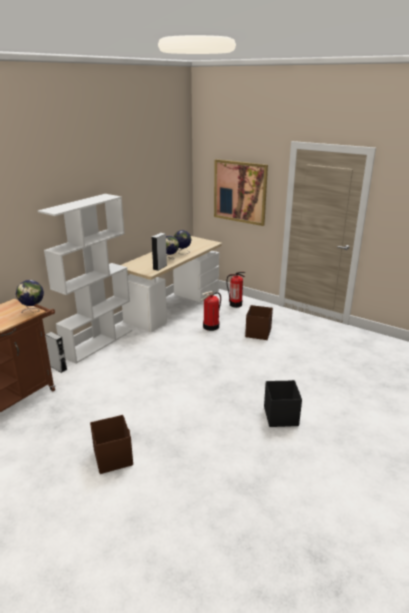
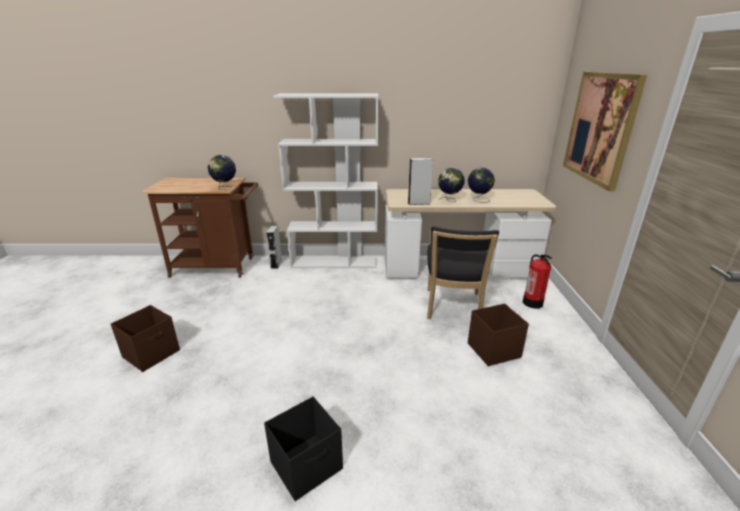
camera: 55 degrees right, 0 degrees up
fire extinguisher [201,291,221,331] -> black chair [427,227,499,319]

